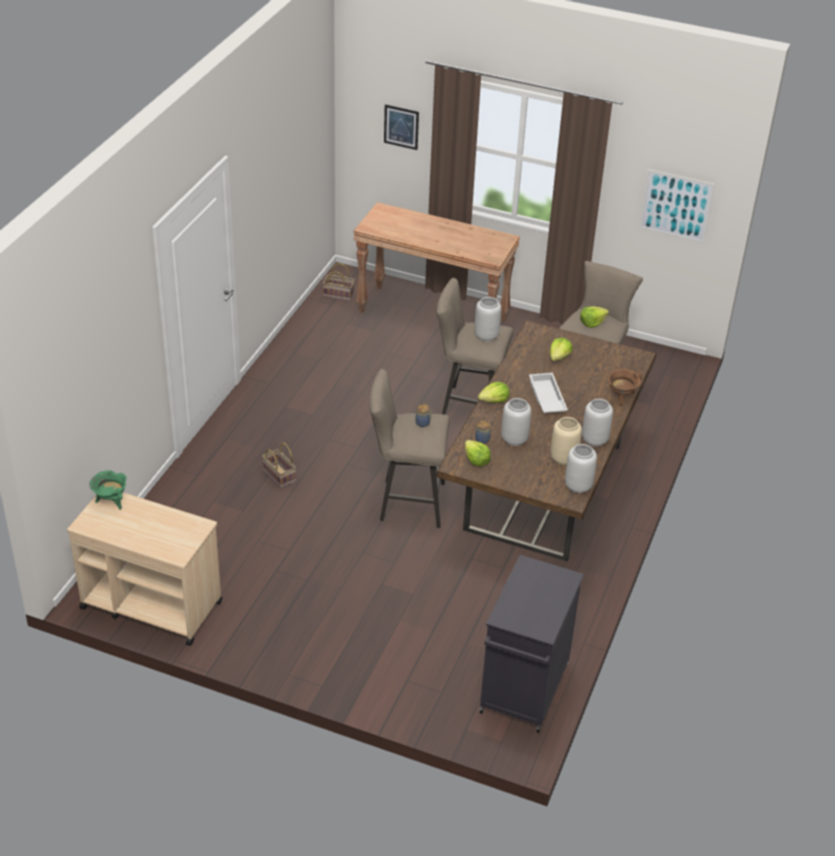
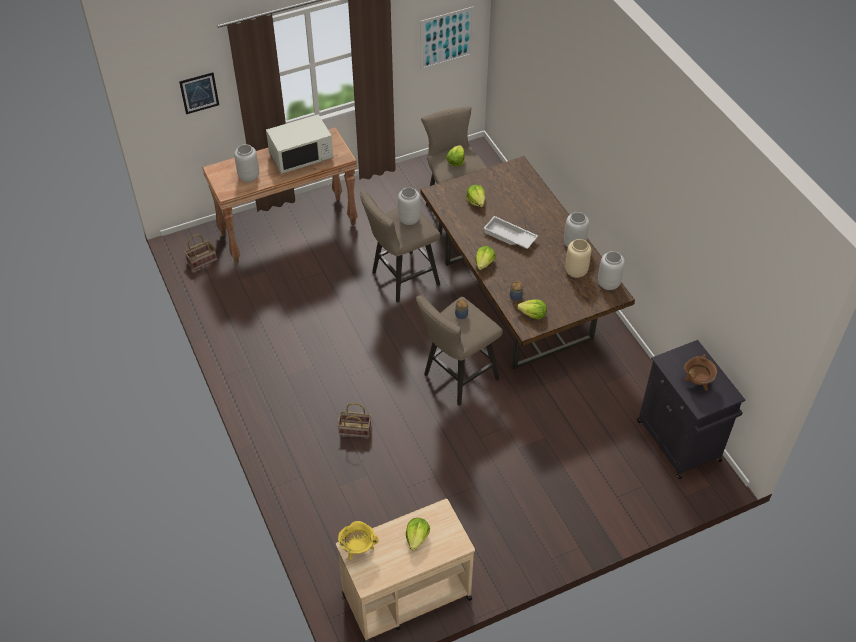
camera: 45 degrees left, 10 degrees up
green cooking pot [89,470,127,510] -> yellow cooking pot [338,521,379,560]
grey vase [501,398,531,446] -> grey vase moved to [234,144,259,182]
brown cooking pot [608,368,642,405] -> brown cooking pot moved to [684,354,717,391]
none -> white microwave [266,114,333,174]
none -> lettuce [406,518,430,551]

